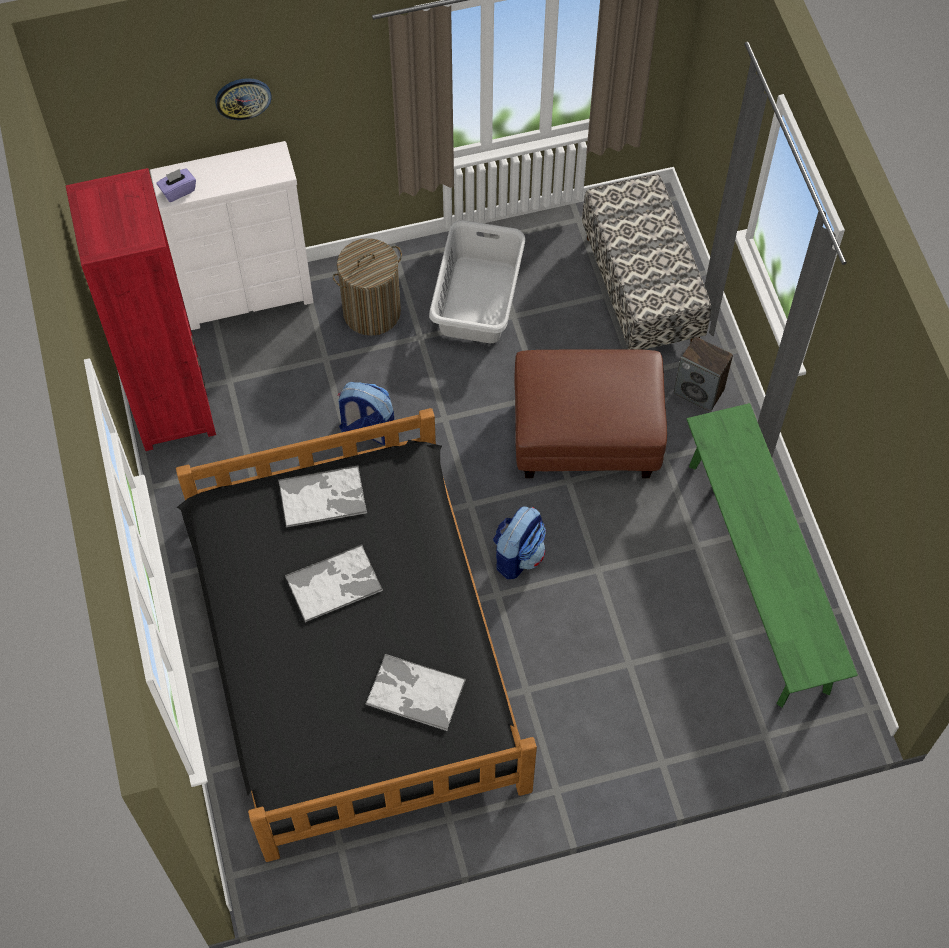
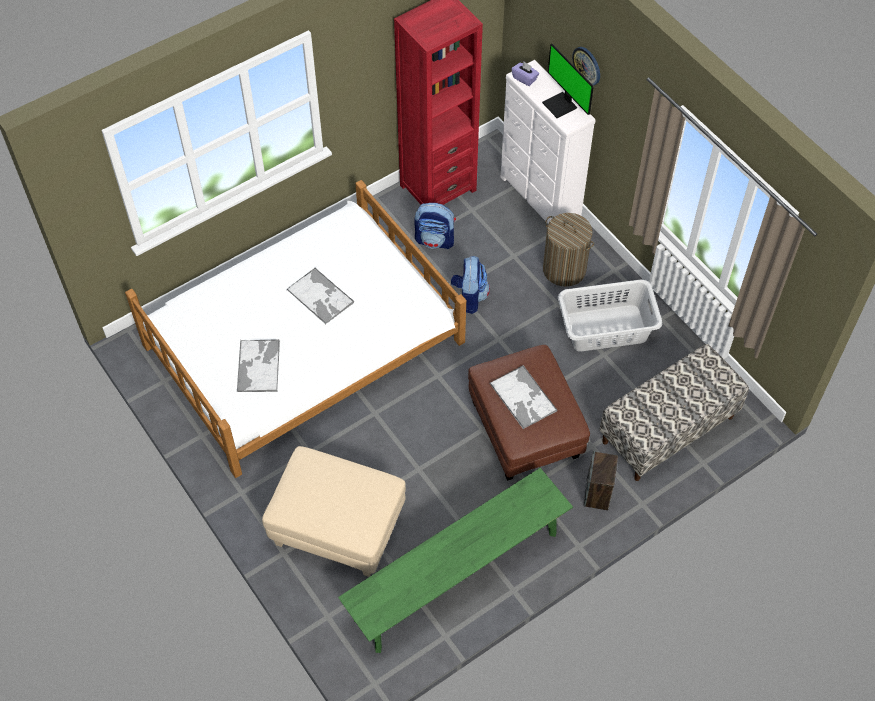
camera: 70 degrees right, 5 degrees down
black bed [176,408,537,862] -> white bed [125,180,466,478]
tray [278,465,367,528] -> tray moved to [490,365,558,430]
backpack [493,506,546,579] -> backpack moved to [414,203,456,249]
none -> beige ottoman [262,446,406,577]
none -> monitor [542,44,594,118]

